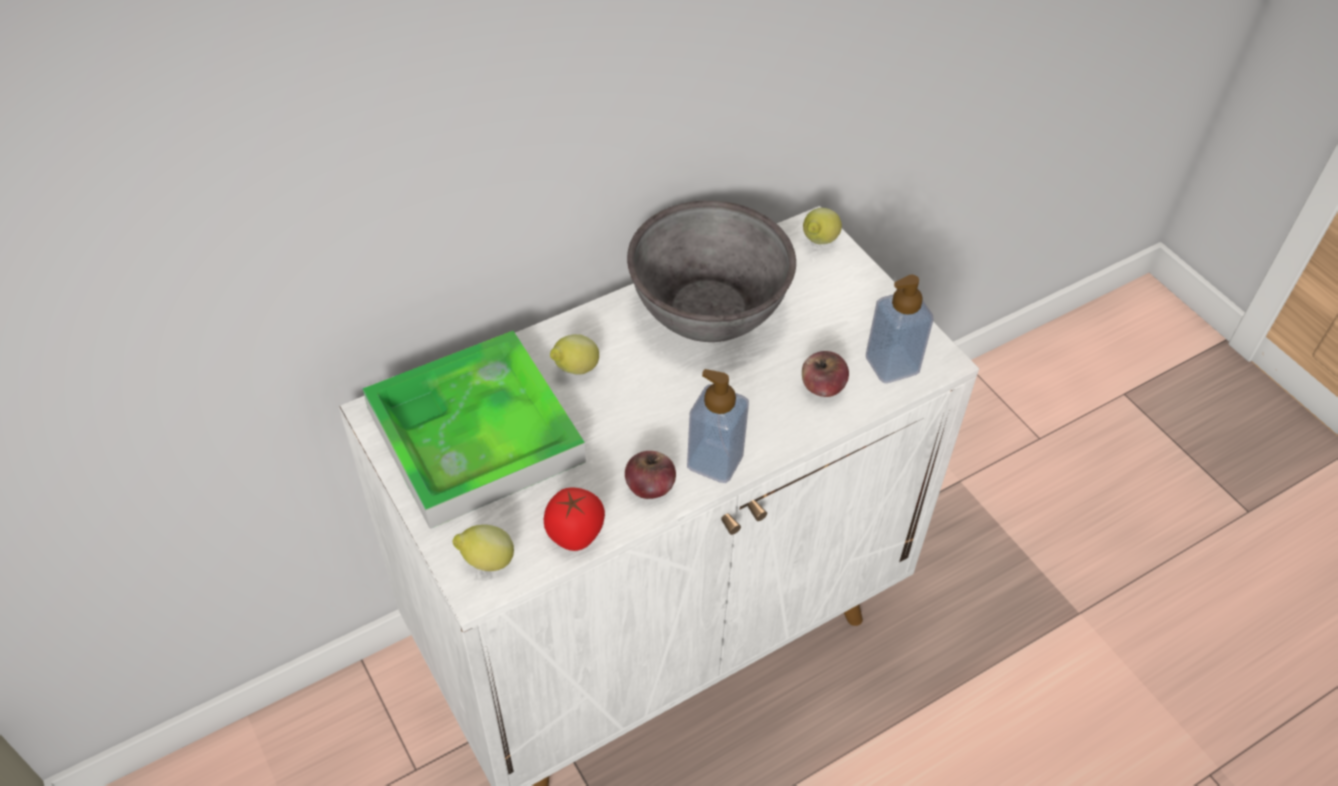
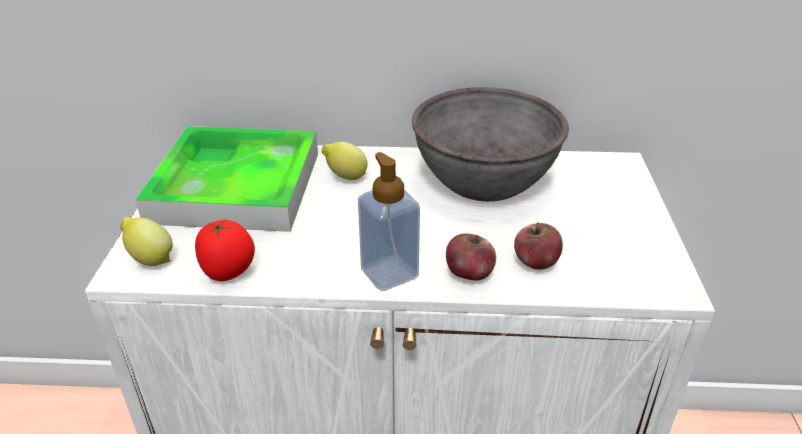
camera: 35 degrees right, 15 degrees down
apple [625,451,676,499] -> apple moved to [446,234,496,281]
lemon [803,208,842,244] -> none
soap dispenser [866,275,934,383] -> none

